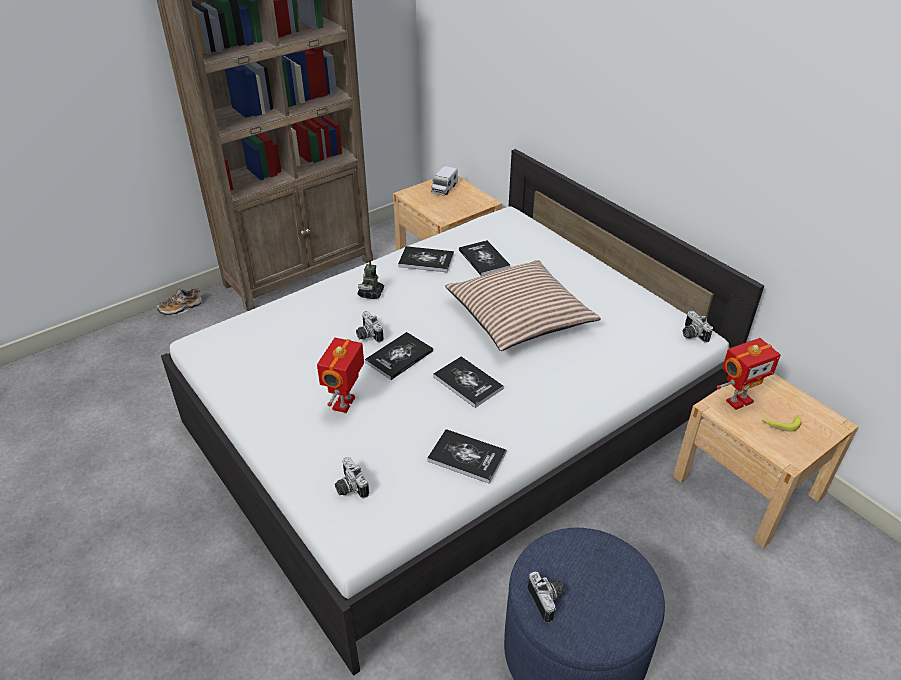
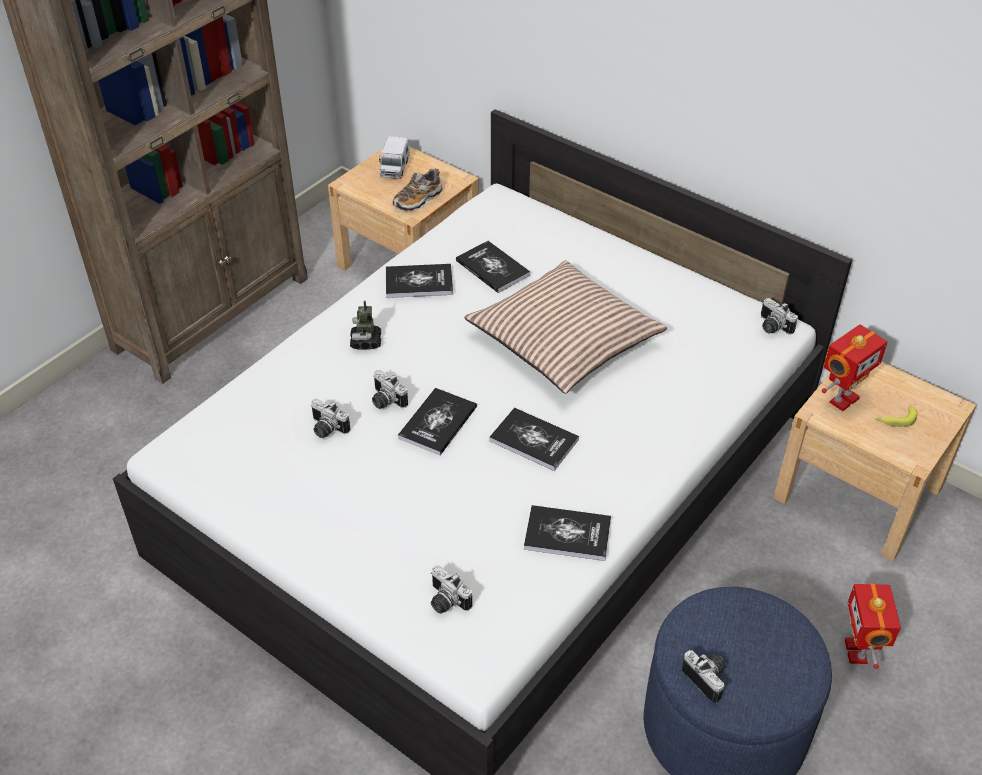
camera: 15 degrees left, 5 degrees up
shoe [156,288,202,315] -> shoe moved to [393,168,443,211]
toy robot [317,338,364,413] -> toy robot moved to [845,583,901,669]
none -> camera [311,399,350,438]

